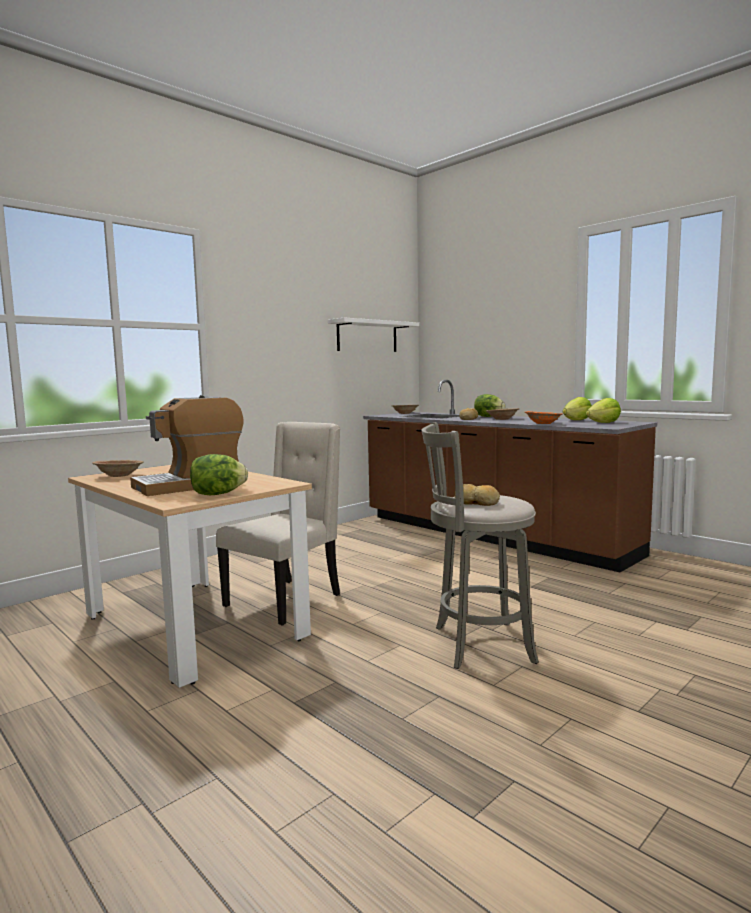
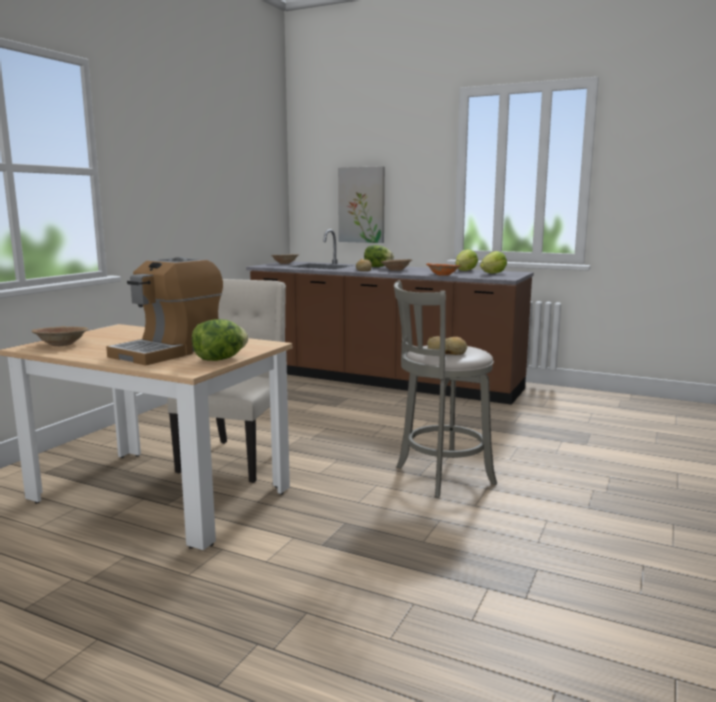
camera: 20 degrees left, 5 degrees up
white shelf [328,317,419,352] -> none
none -> picture [338,166,385,243]

